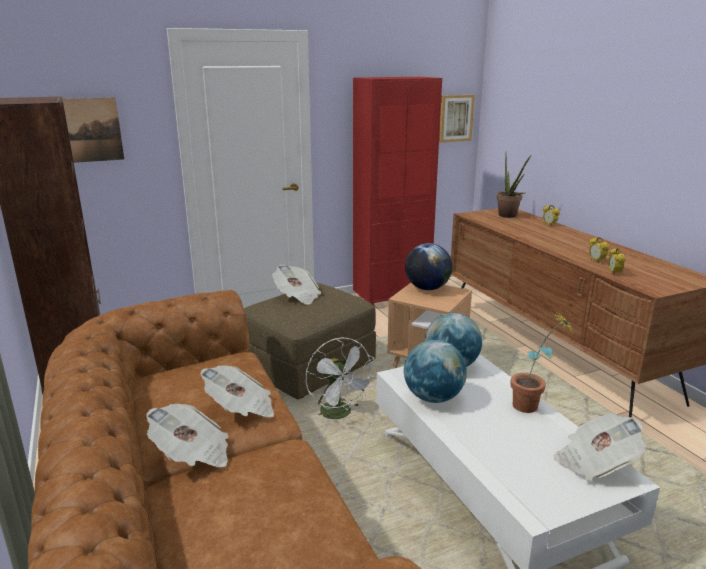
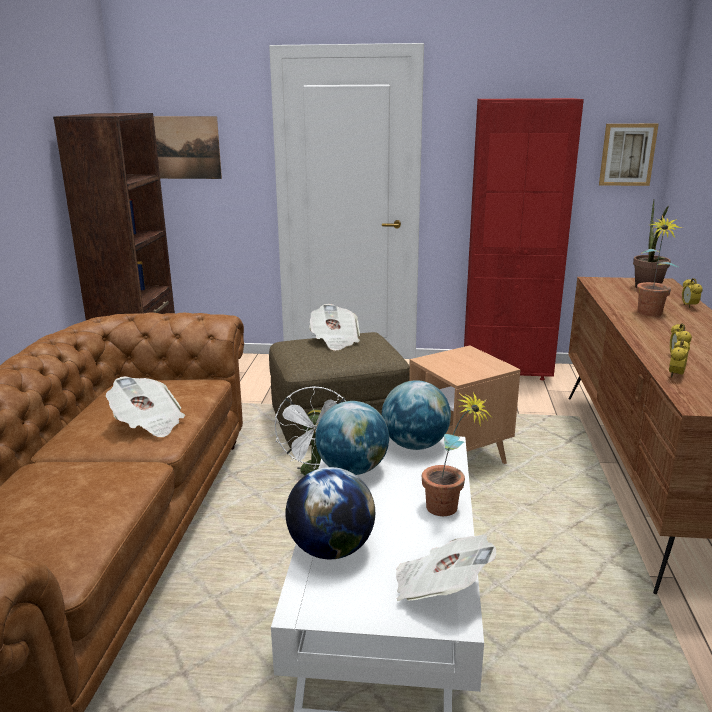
camera: 30 degrees right, 0 degrees up
newspaper [146,404,229,467] -> none
globe [405,243,452,290] -> globe moved to [285,467,375,559]
none -> potted plant [636,215,682,316]

